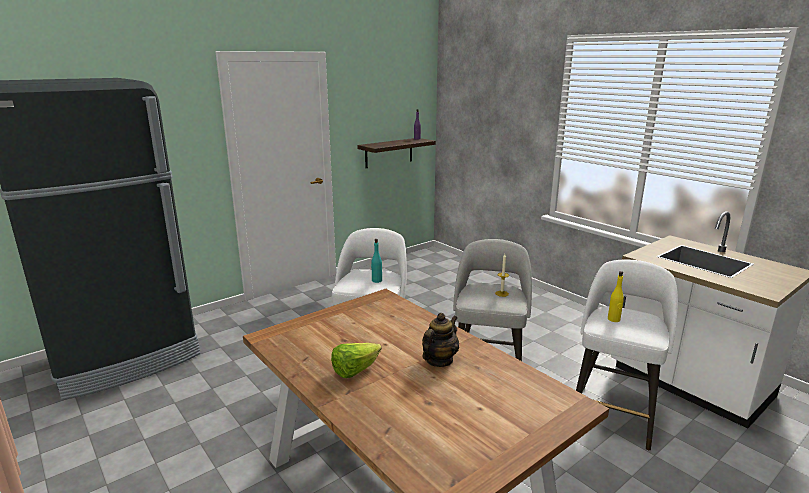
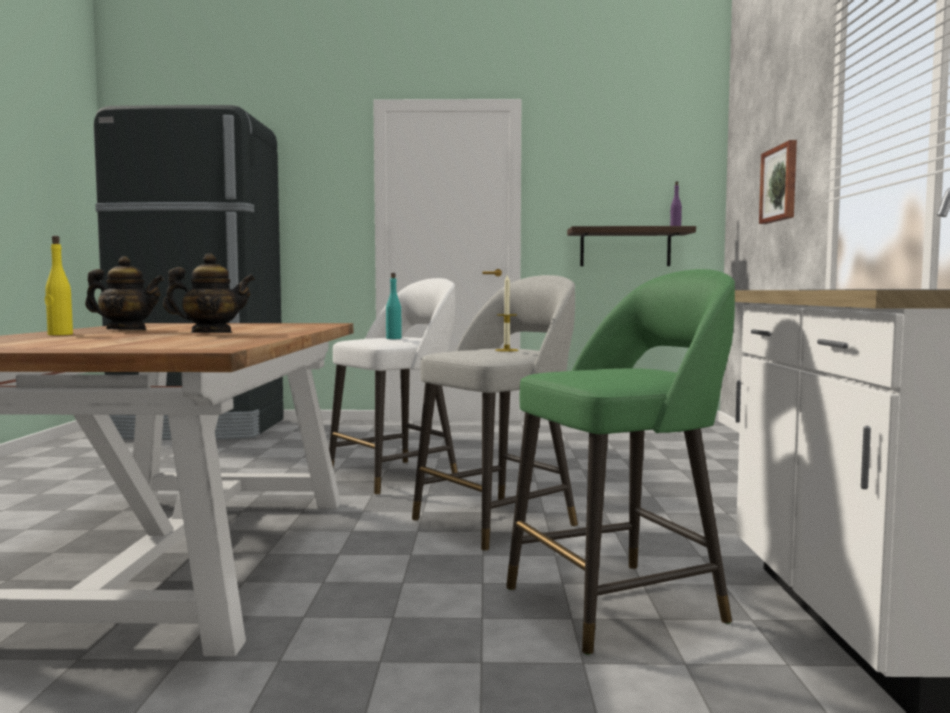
camera: 40 degrees right, 15 degrees down
lettuce [331,343,382,378] -> teapot [85,256,164,330]
white stool [576,260,678,450] -> green stool [506,269,735,655]
yellow bottle [608,271,624,322] -> yellow bottle moved to [45,236,73,335]
none -> picture [759,140,797,224]

